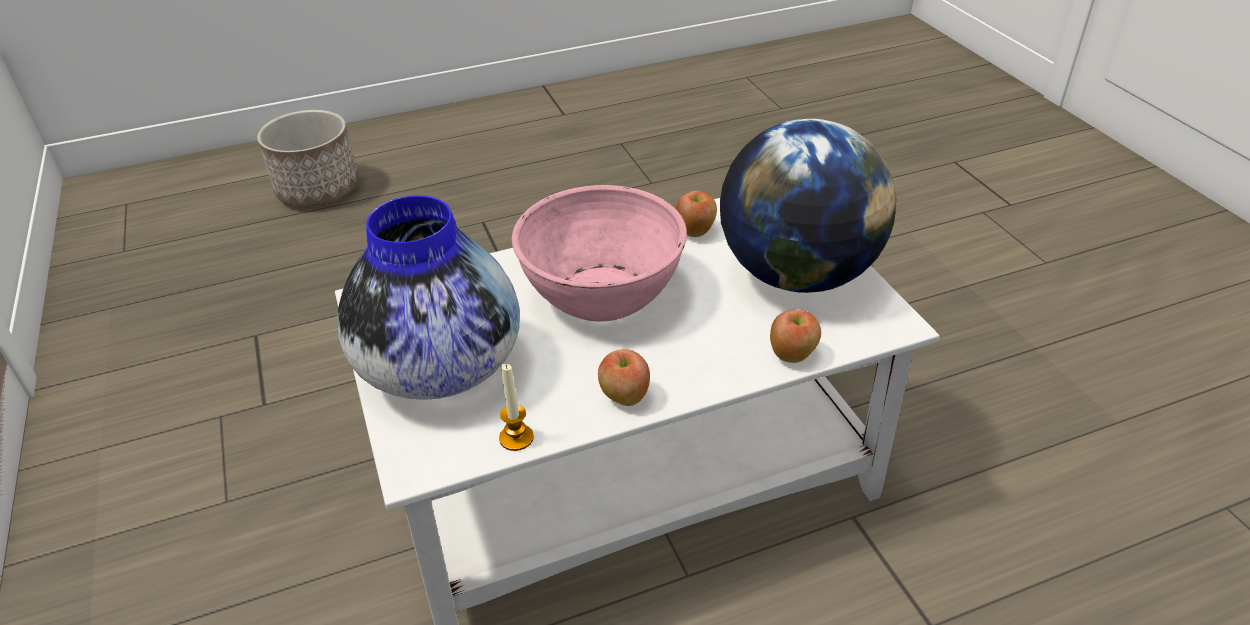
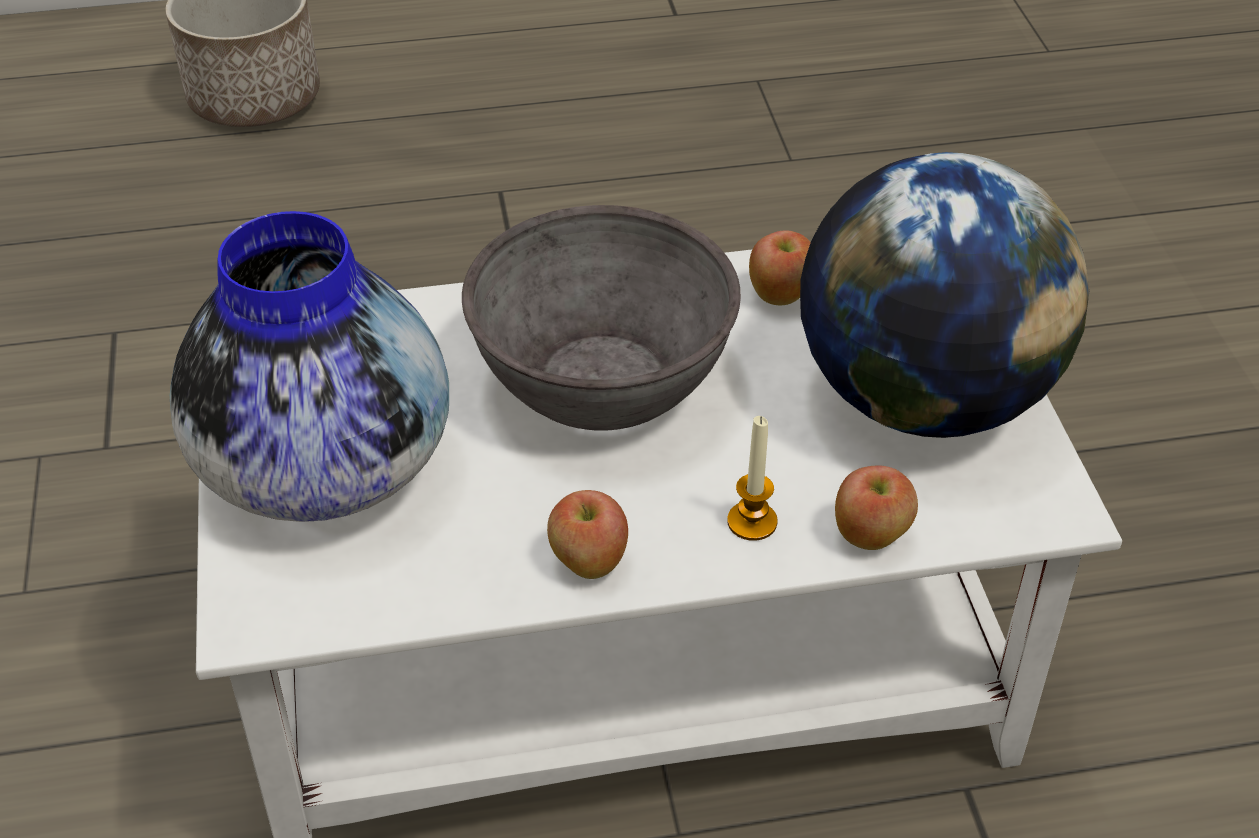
camera: 10 degrees right, 5 degrees up
candle [499,364,534,451] -> candle moved to [727,416,778,541]
pink bowl [512,185,687,321] -> grey bowl [462,205,741,431]

